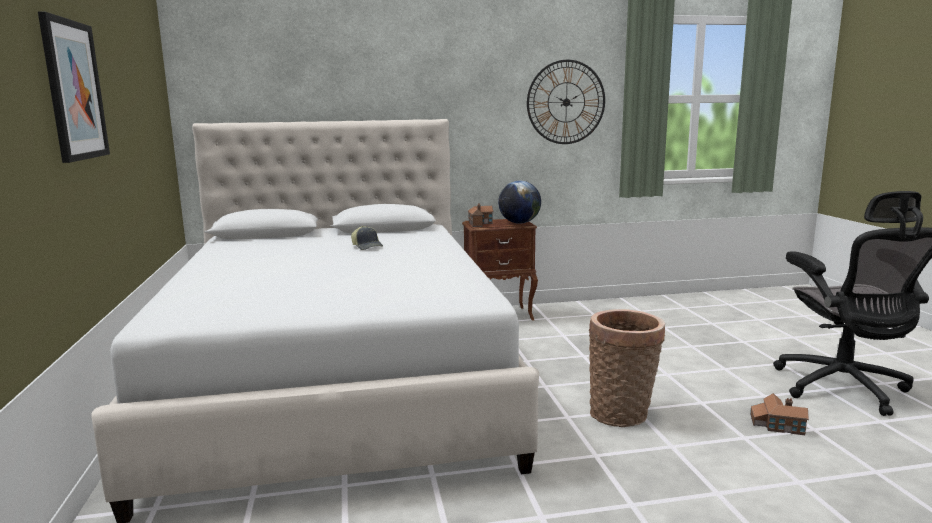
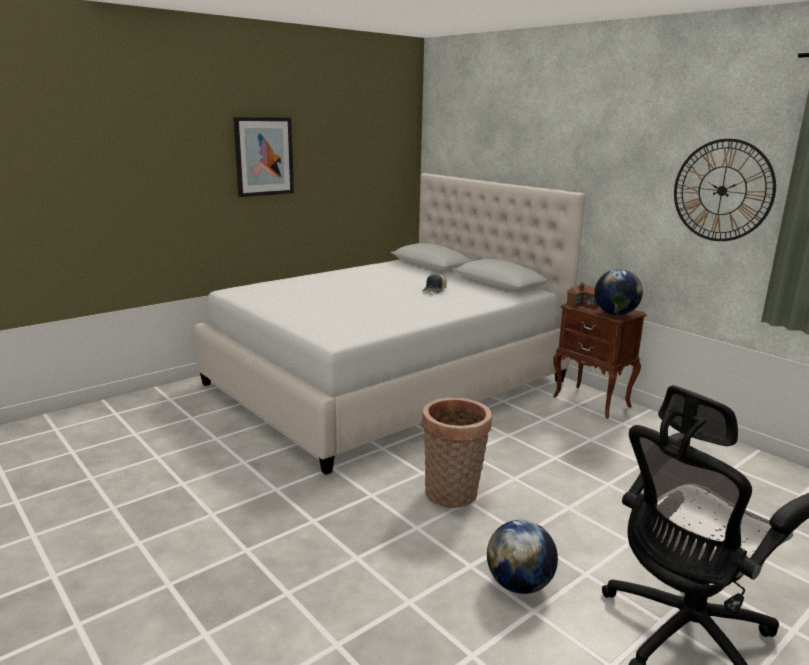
camera: 60 degrees right, 5 degrees up
toy house [750,393,809,435] -> globe [487,520,558,594]

